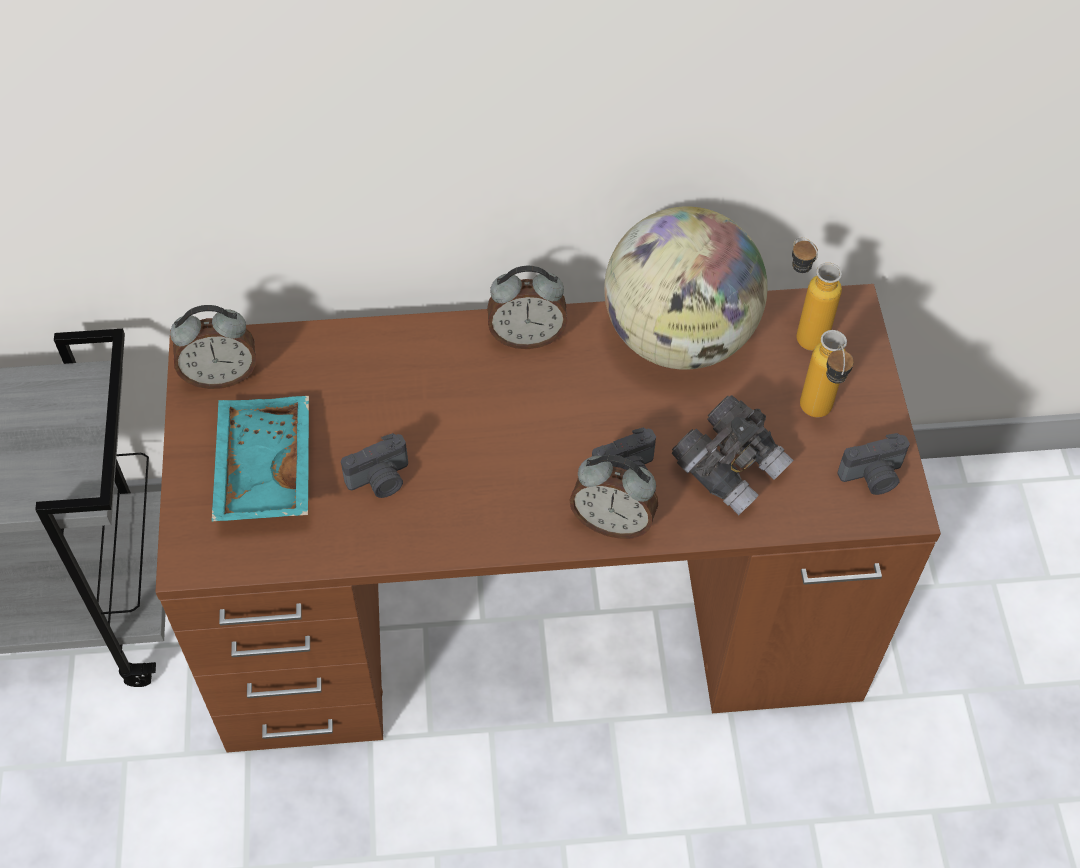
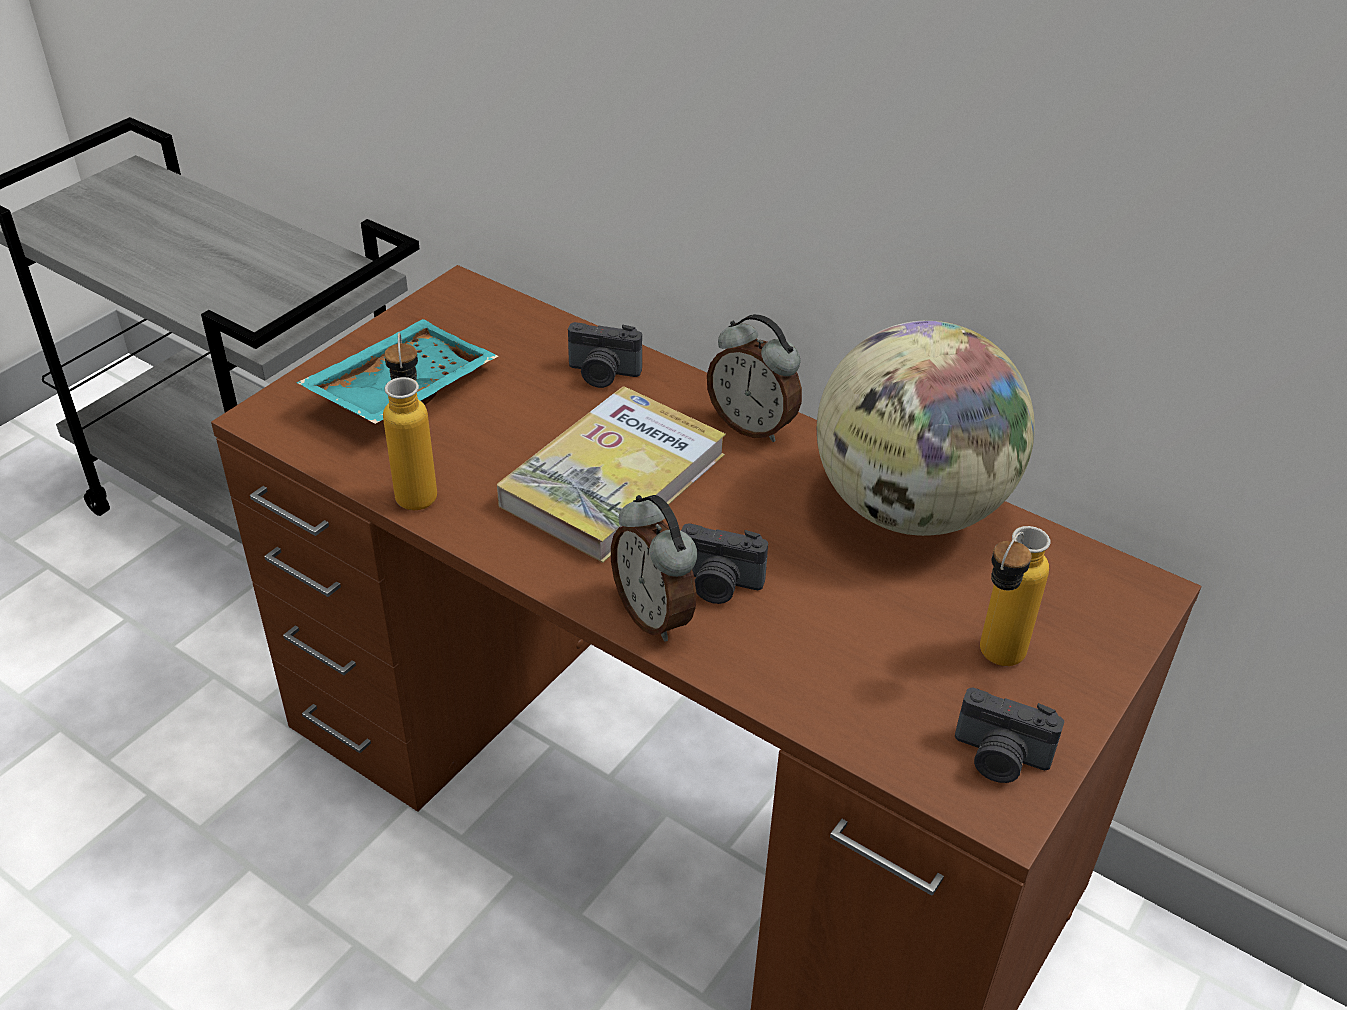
camera: 40 degrees right, 15 degrees down
alarm clock [170,305,256,389] -> none
camera [341,433,408,498] -> camera moved to [568,322,642,388]
grey binoculars [672,395,794,515] -> none
bottle [792,237,842,351] -> bottle moved to [383,332,437,510]
none -> book [497,387,726,563]

